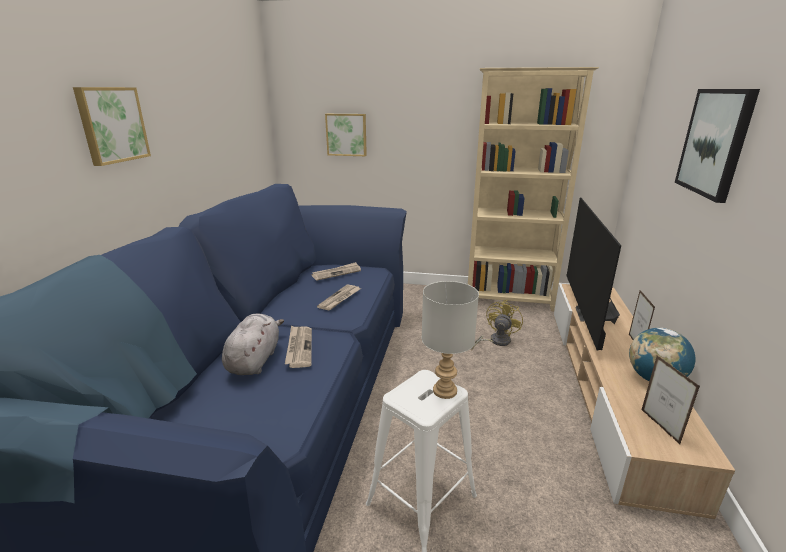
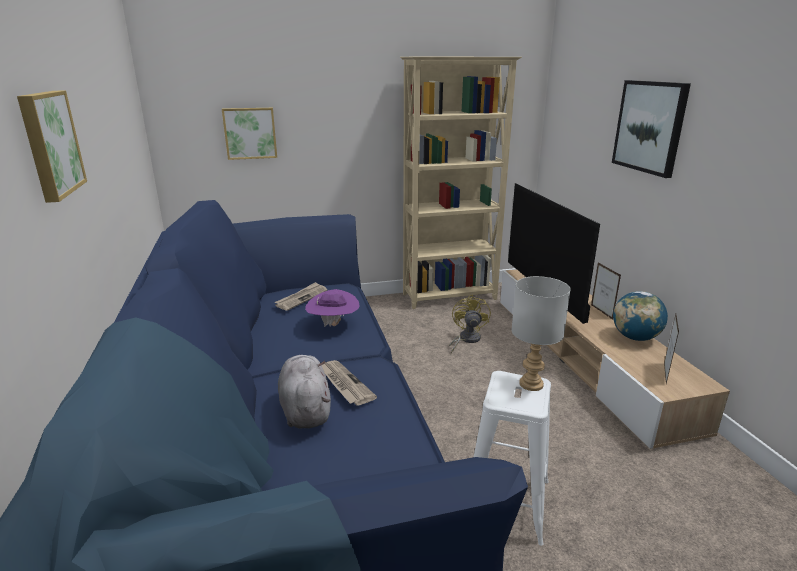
camera: 25 degrees left, 0 degrees up
newspaper [317,285,360,311] -> purple hat [305,289,360,327]
picture frame [642,355,700,444] -> picture frame turned 60 degrees clockwise [664,314,679,384]

